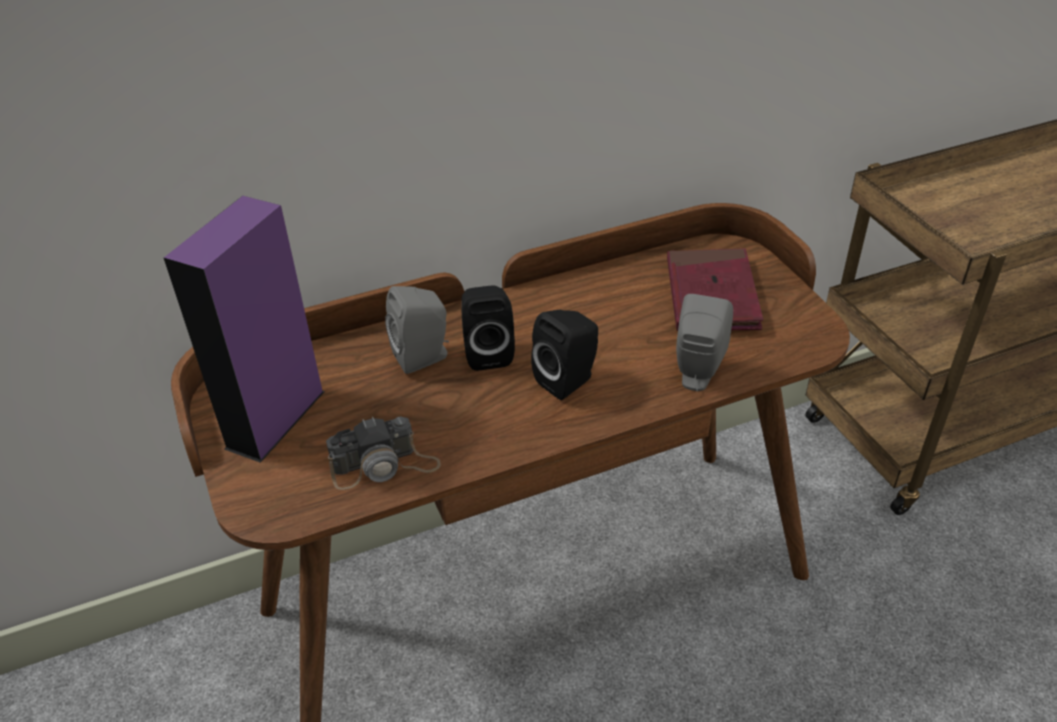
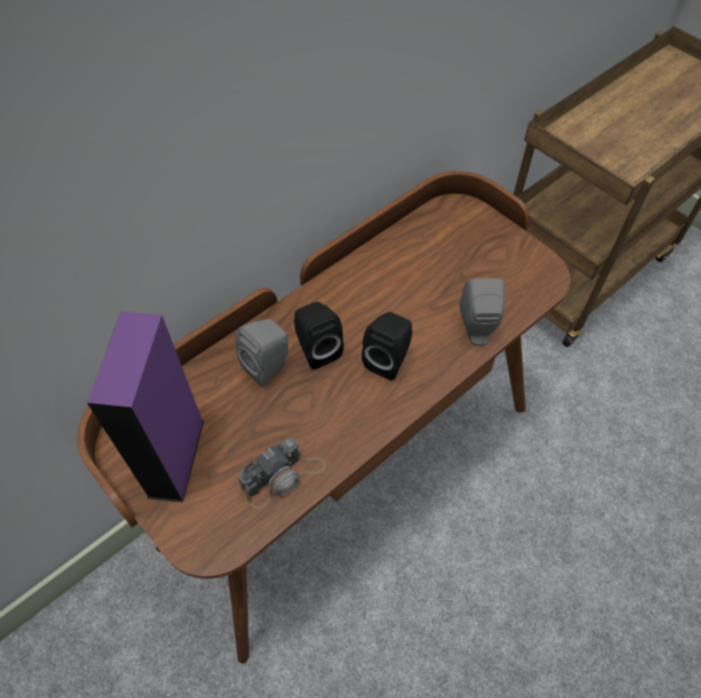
camera: 20 degrees left, 15 degrees up
red book [667,249,763,331] -> none

